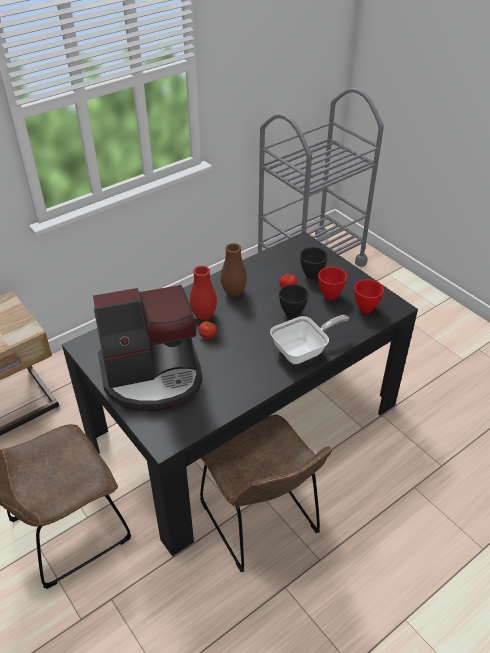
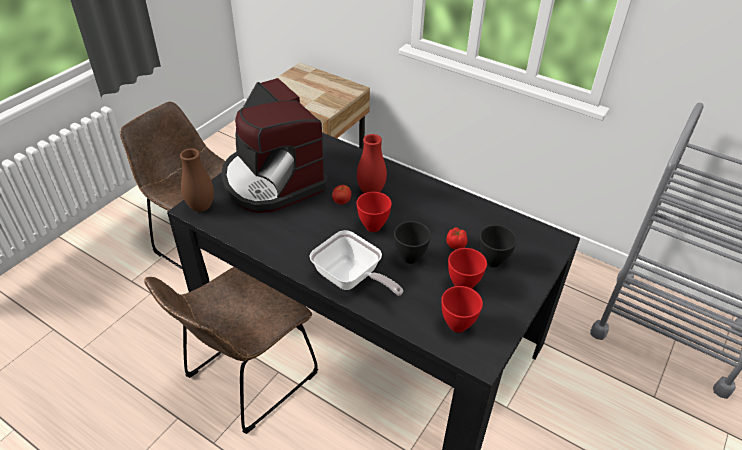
camera: 70 degrees right, 0 degrees up
brown vase [221,243,247,296] -> brown vase moved to [180,148,214,212]
none -> red bowl [356,192,392,232]

